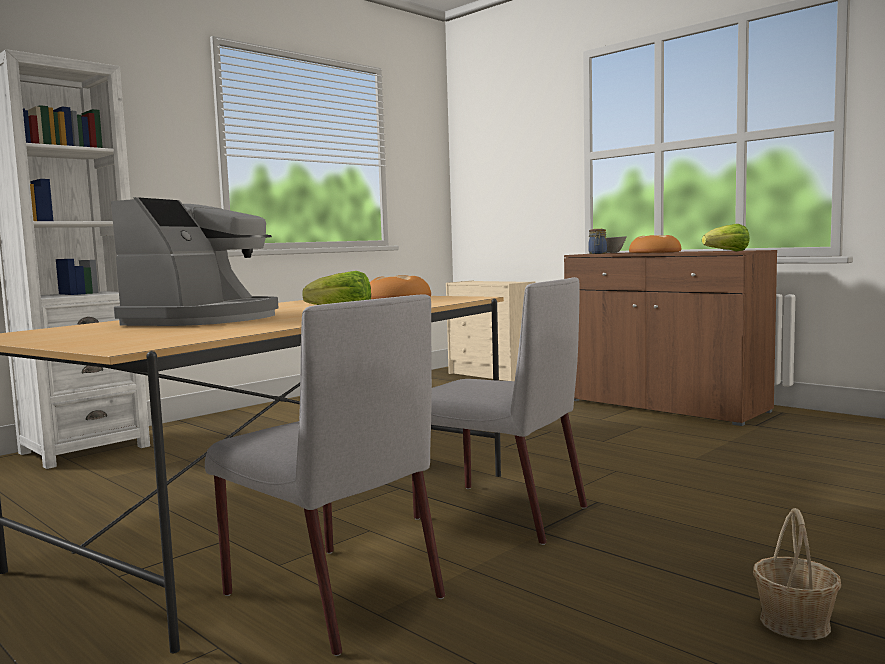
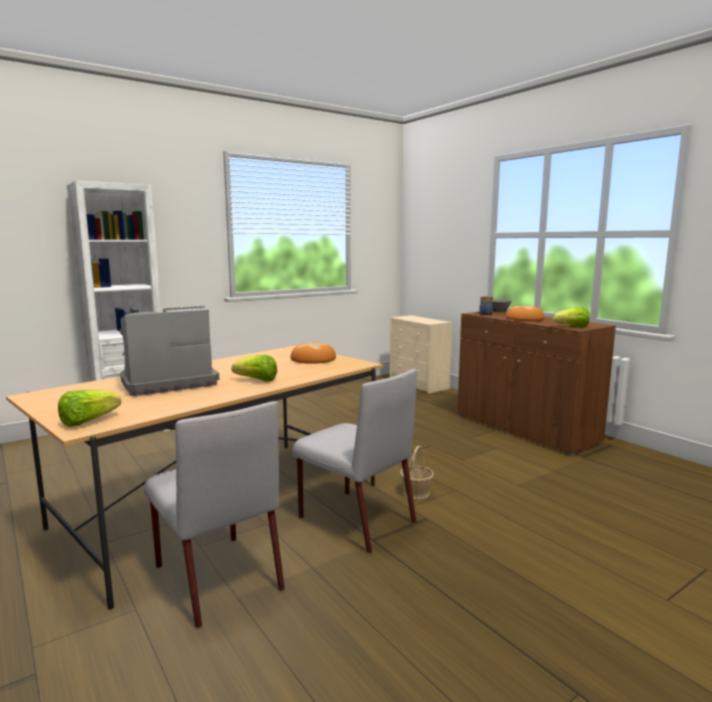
camera: 10 degrees right, 5 degrees up
coffee machine [111,197,278,326] -> coffee machine turned 150 degrees counterclockwise [119,306,219,396]
basket [753,508,841,640] -> basket moved to [400,446,434,499]
none -> lettuce [58,390,121,427]

